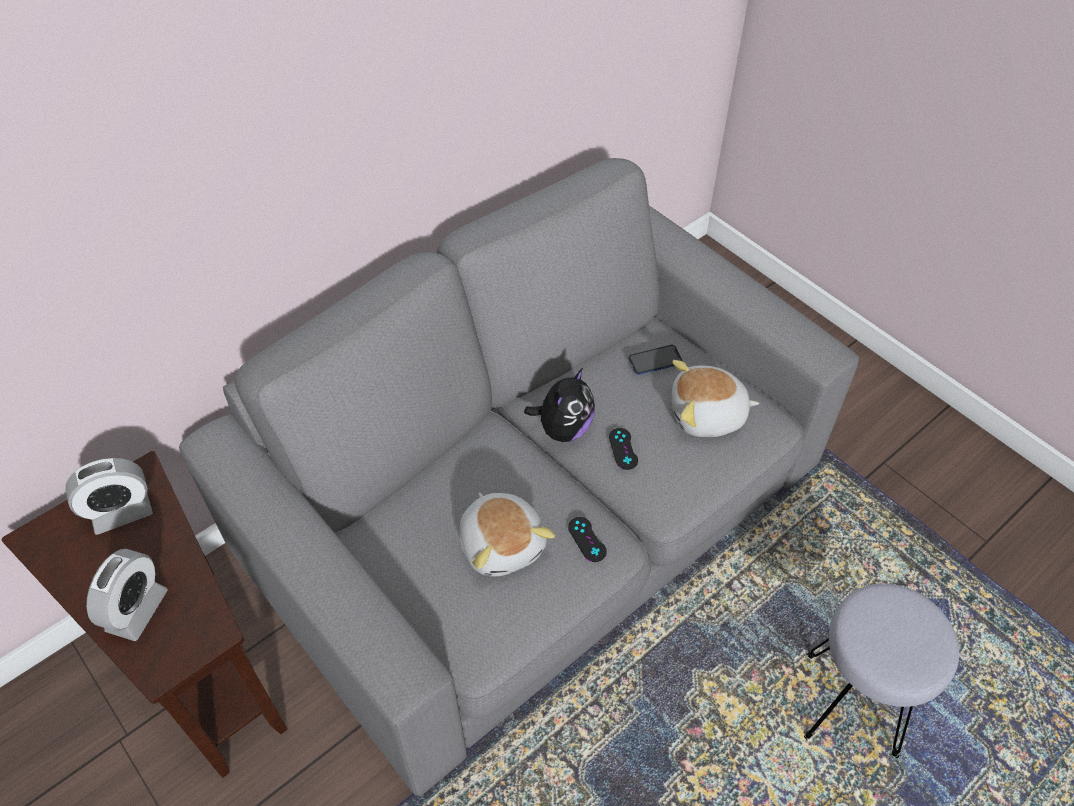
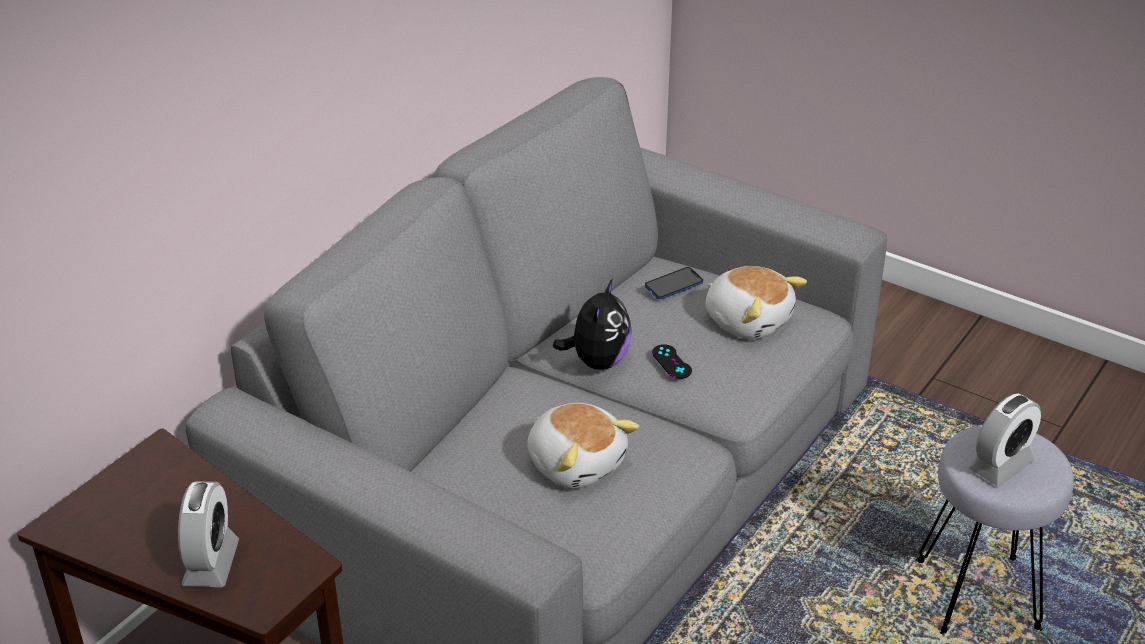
camera: 15 degrees left, 15 degrees down
alarm clock [66,458,153,535] -> alarm clock moved to [969,393,1041,486]
black game controller [568,517,607,562] -> none
plush toy [671,360,759,437] -> plush toy turned 120 degrees counterclockwise [706,266,807,339]

